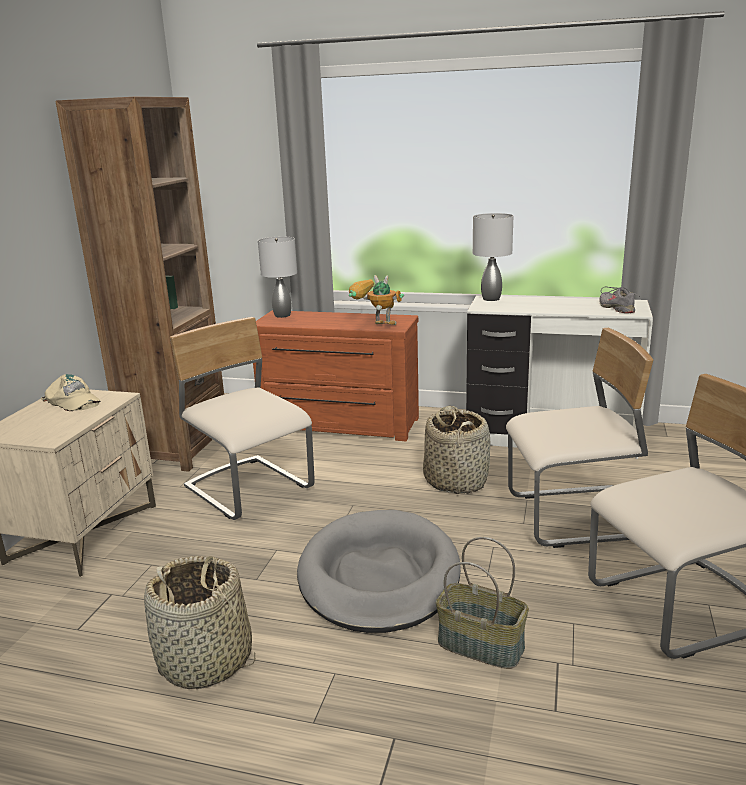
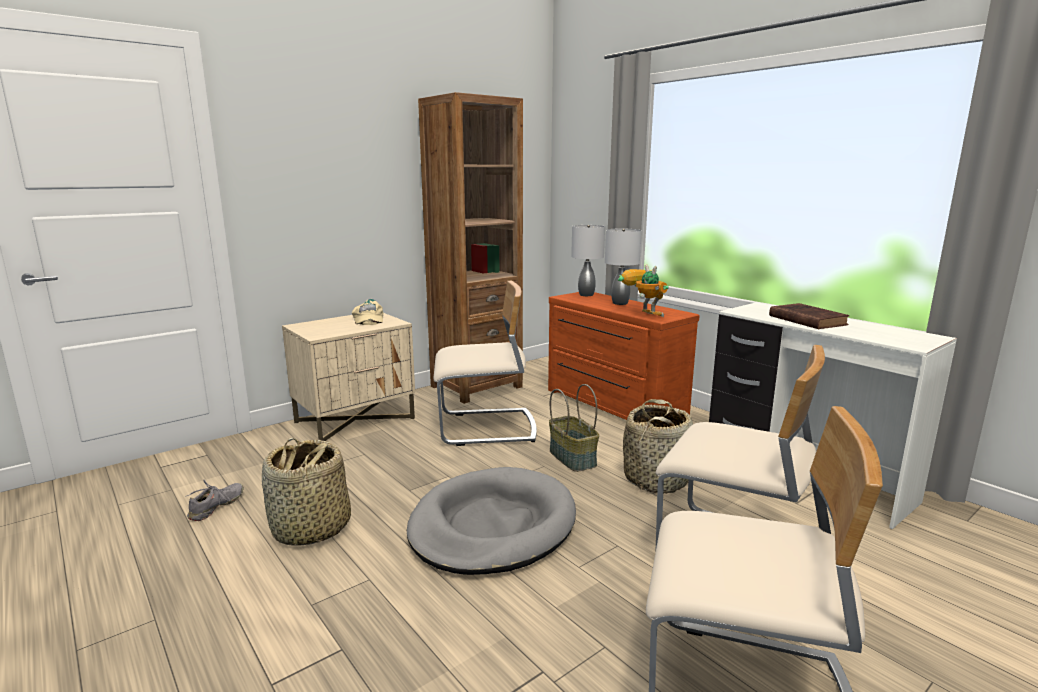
camera: 35 degrees right, 5 degrees down
beige chair [170,317,315,520] -> beige chair turned 90 degrees clockwise [434,281,537,446]
basket [436,537,529,669] -> basket moved to [549,384,599,472]
grey table lamp [473,213,513,301] -> grey table lamp moved to [605,229,642,305]
grey shoe [600,286,639,313] -> grey shoe moved to [185,480,244,521]
none -> brown book [769,303,850,329]

